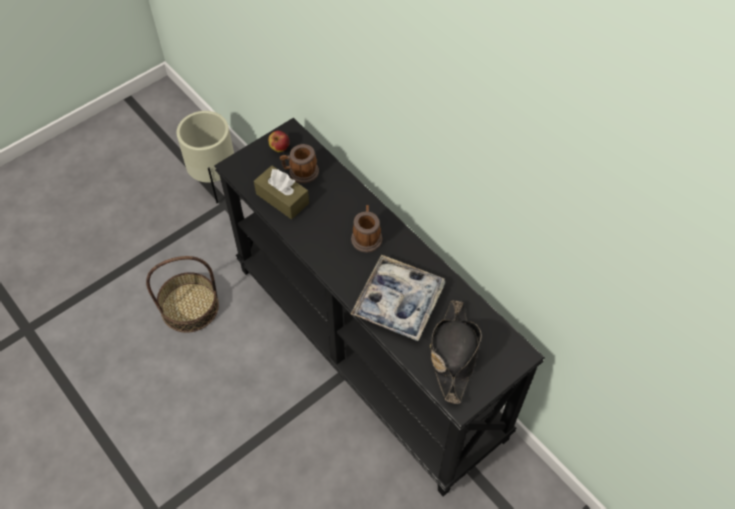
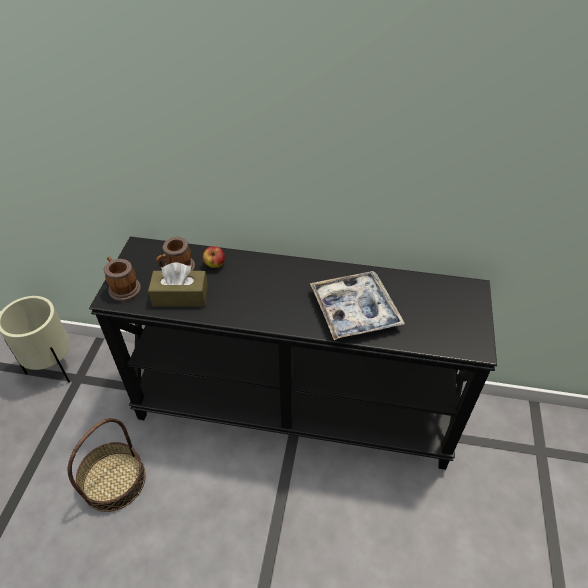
camera: 40 degrees left, 10 degrees down
apple [268,131,289,152] -> apple moved to [202,246,225,268]
mug [351,205,382,253] -> mug moved to [104,256,141,301]
black hat [430,300,482,404] -> none

